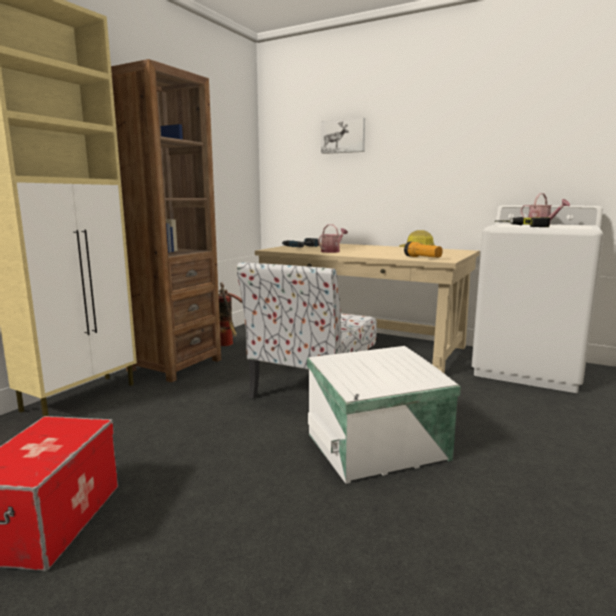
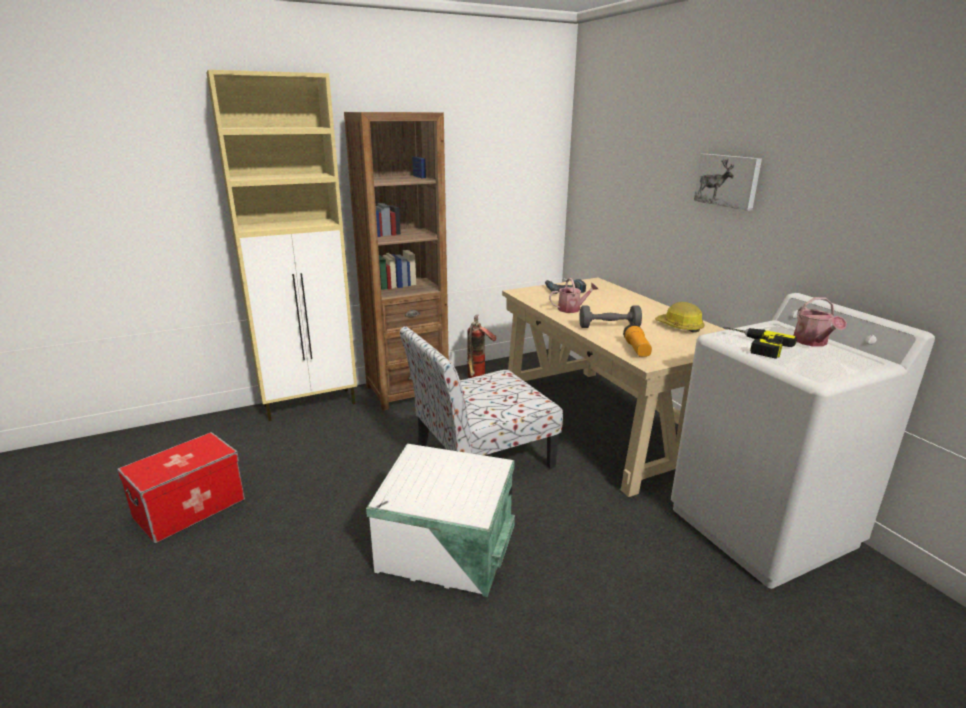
camera: 35 degrees right, 10 degrees up
picture [321,118,365,154] -> picture moved to [694,154,762,211]
none -> grey dumbbell [579,305,642,328]

